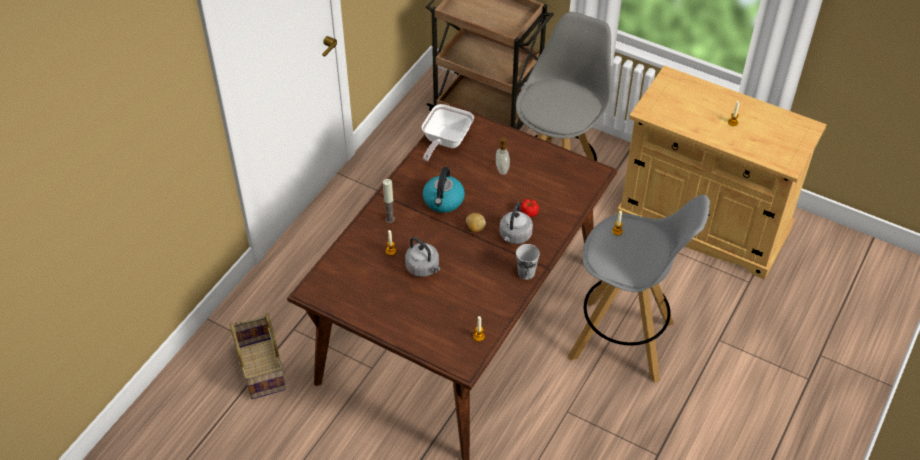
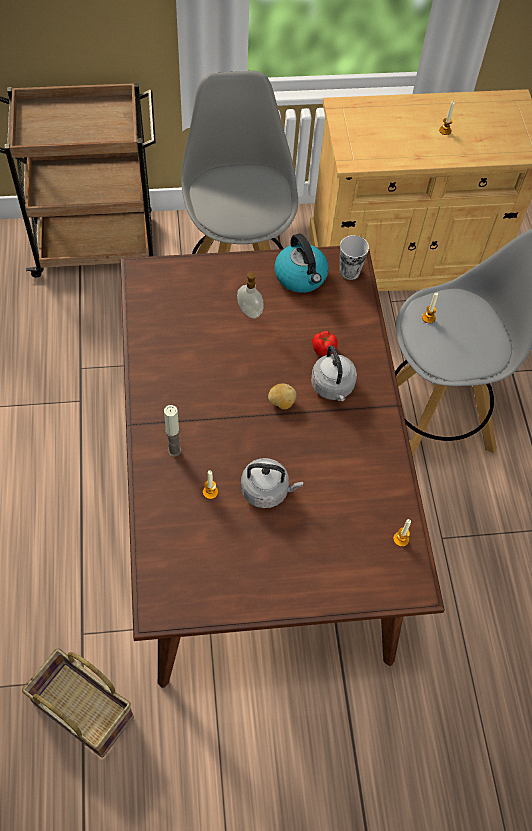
camera: 40 degrees left, 10 degrees up
frying pan [422,104,474,161] -> none
kettle [423,167,465,213] -> kettle moved to [274,233,329,293]
cup [516,244,540,280] -> cup moved to [340,235,369,280]

